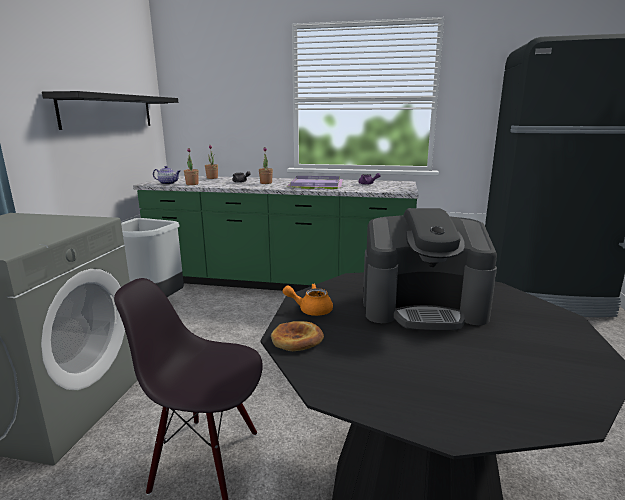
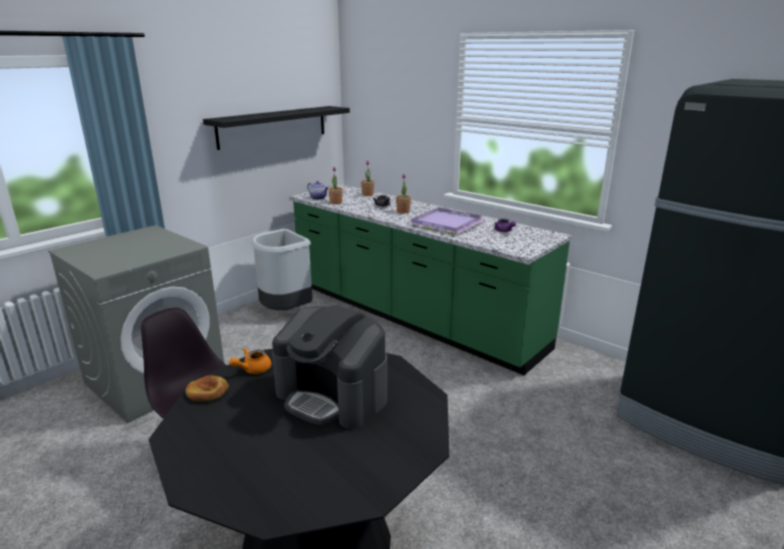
camera: 30 degrees right, 5 degrees up
orange teapot [283,284,333,316] -> orange teapot turned 75 degrees counterclockwise [229,348,271,374]

